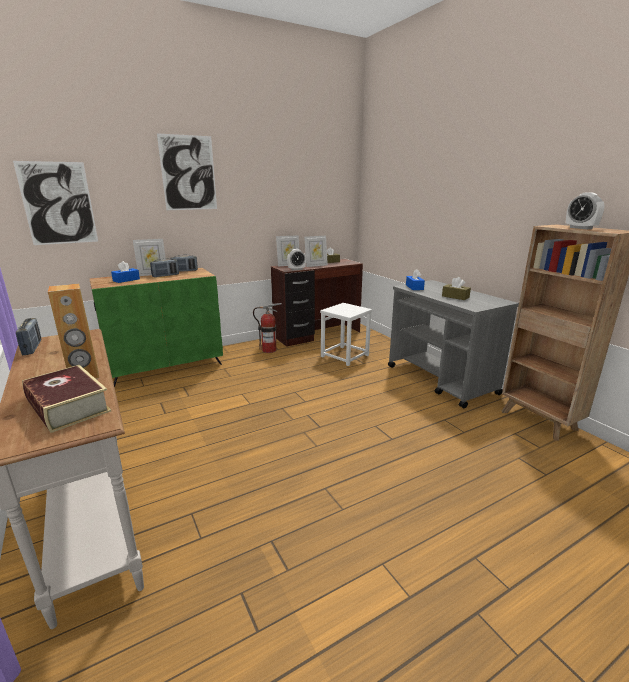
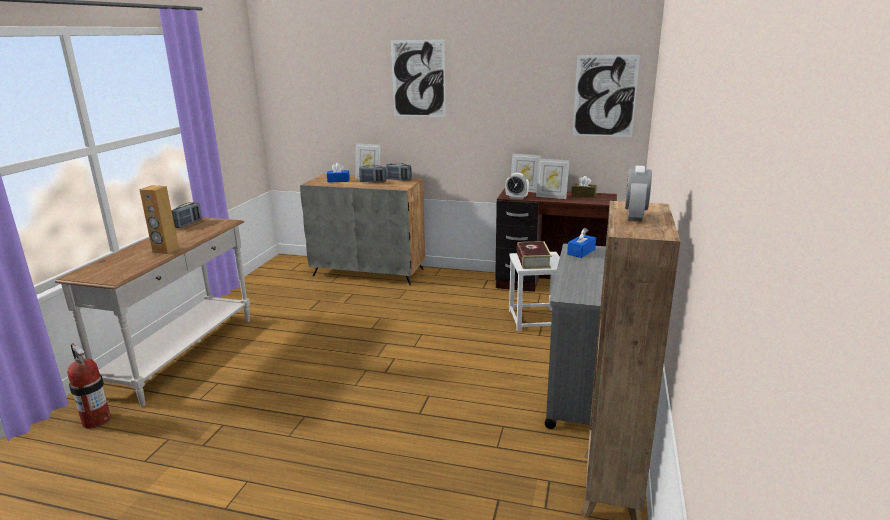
camera: 45 degrees right, 0 degrees up
picture [13,161,98,245] -> picture moved to [573,55,640,137]
book [22,365,111,433] -> book moved to [517,241,552,269]
green cabinet [90,268,223,387] -> grey cabinet [300,174,426,285]
fire extinguisher [253,303,282,353] -> fire extinguisher moved to [67,343,111,429]
brown tissue box [442,277,471,300] -> none

